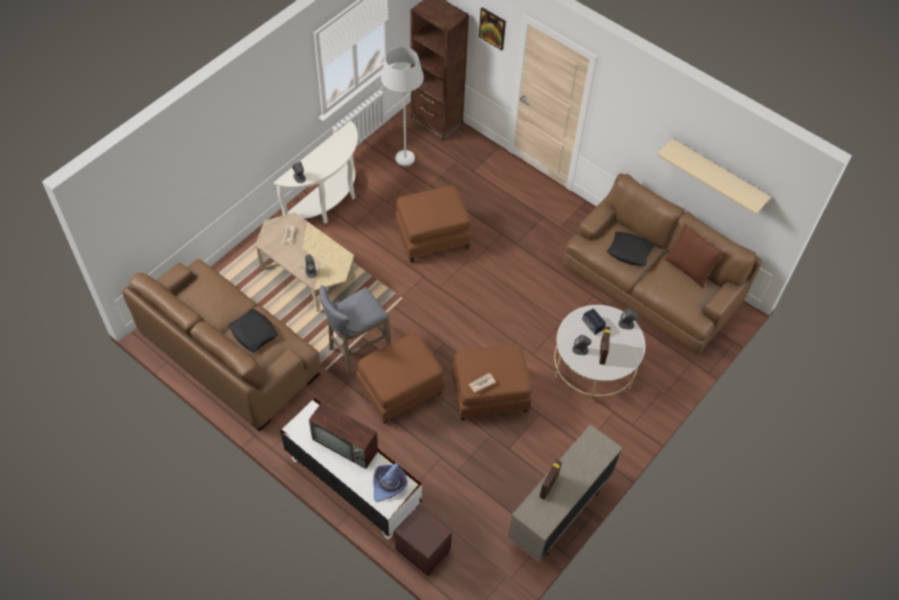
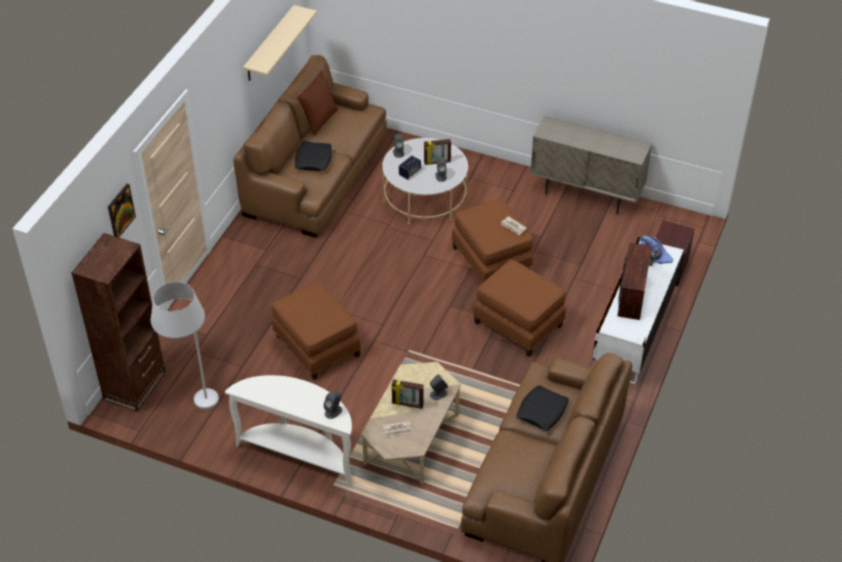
camera: 105 degrees left, 10 degrees down
grey stool [319,285,391,374] -> none
picture frame [540,460,562,500] -> picture frame moved to [392,379,424,409]

